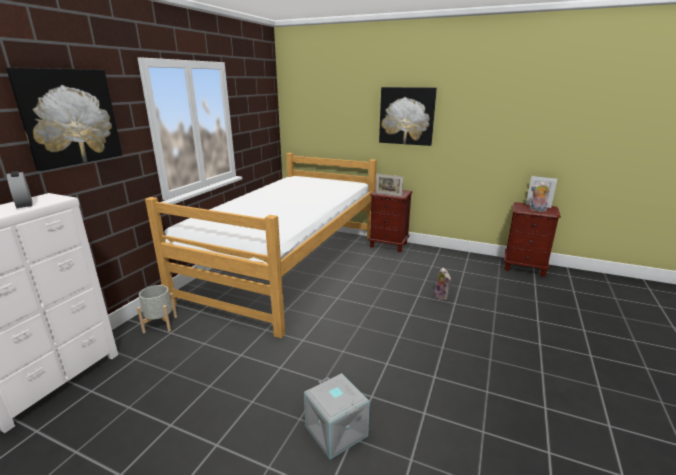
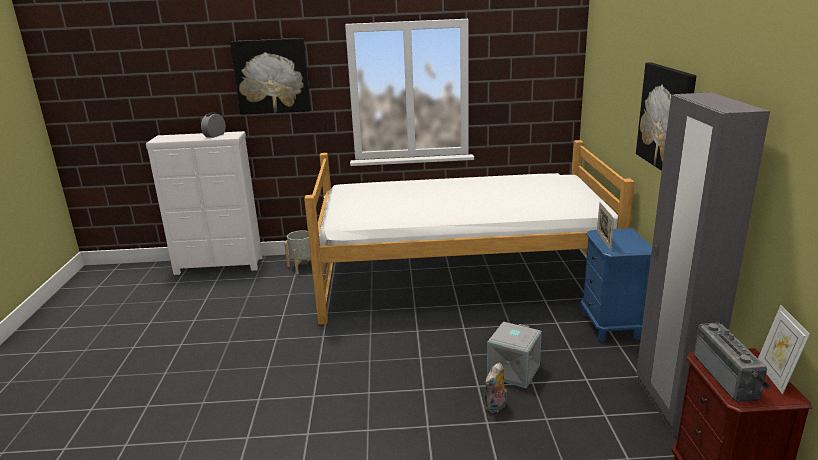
camera: 65 degrees right, 0 degrees up
grey storage box [304,373,370,459] -> grey storage box moved to [487,322,542,388]
brown nightstand [369,190,413,252] -> blue nightstand [581,228,652,342]
plush toy [530,182,550,212] -> radio [694,323,772,402]
none -> grey wardrobe [636,92,770,436]

